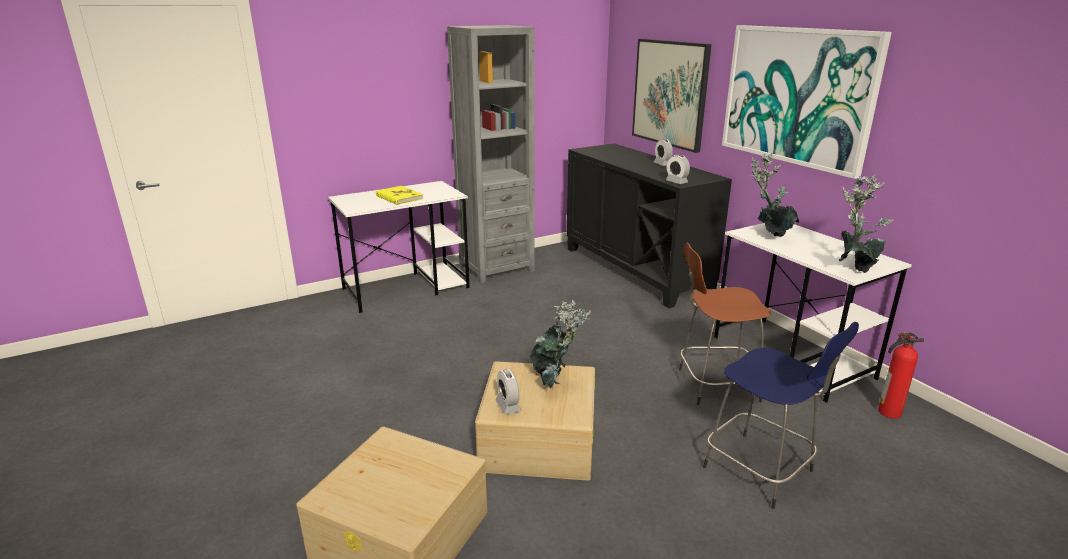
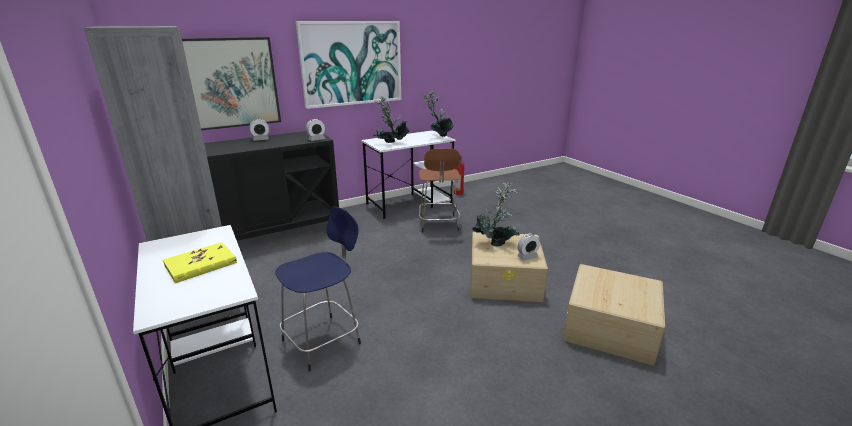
camera: 90 degrees left, 0 degrees up
blue stool [703,322,859,509] -> blue stool moved to [275,207,361,372]

